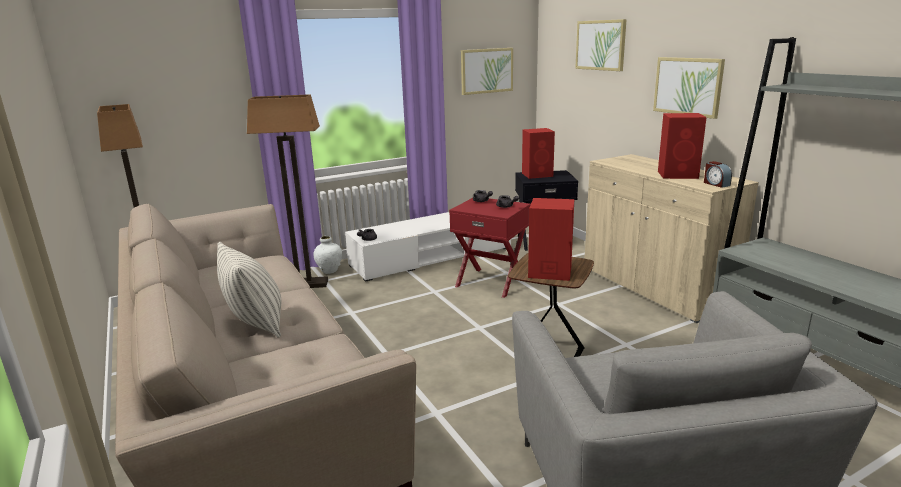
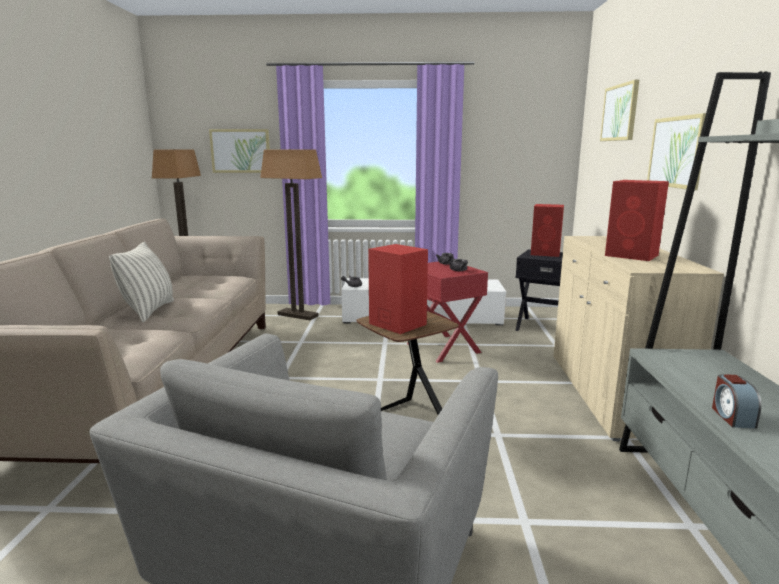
camera: 30 degrees right, 5 degrees down
white vase [313,236,342,274] -> none
picture [461,48,513,95] -> picture moved to [209,129,270,173]
alarm clock [704,161,732,188] -> alarm clock moved to [712,374,761,428]

